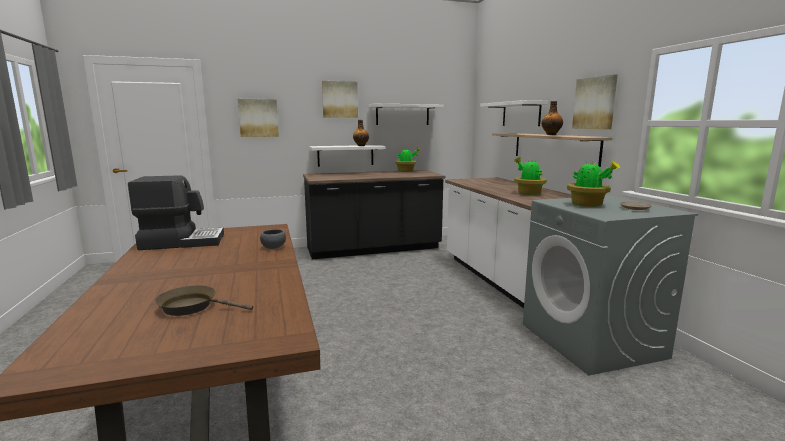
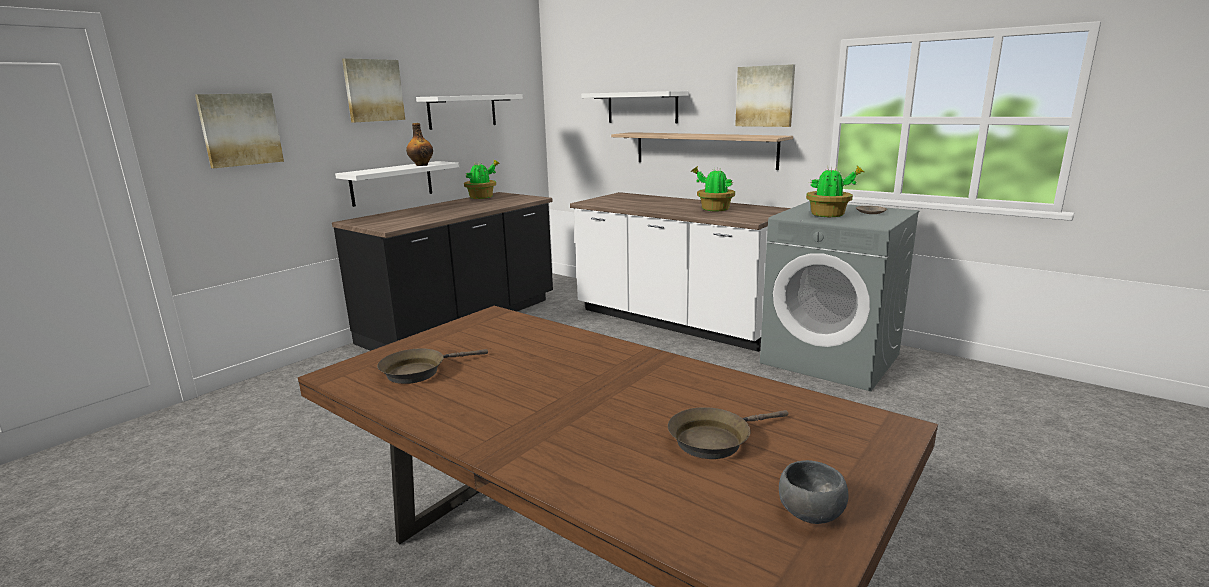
camera: 35 degrees left, 5 degrees up
coffee machine [128,175,224,250] -> brown frying pan [377,348,488,384]
grey bowl [260,229,286,249] -> grey bowl moved to [779,460,848,524]
bottle [542,101,563,135] -> none

